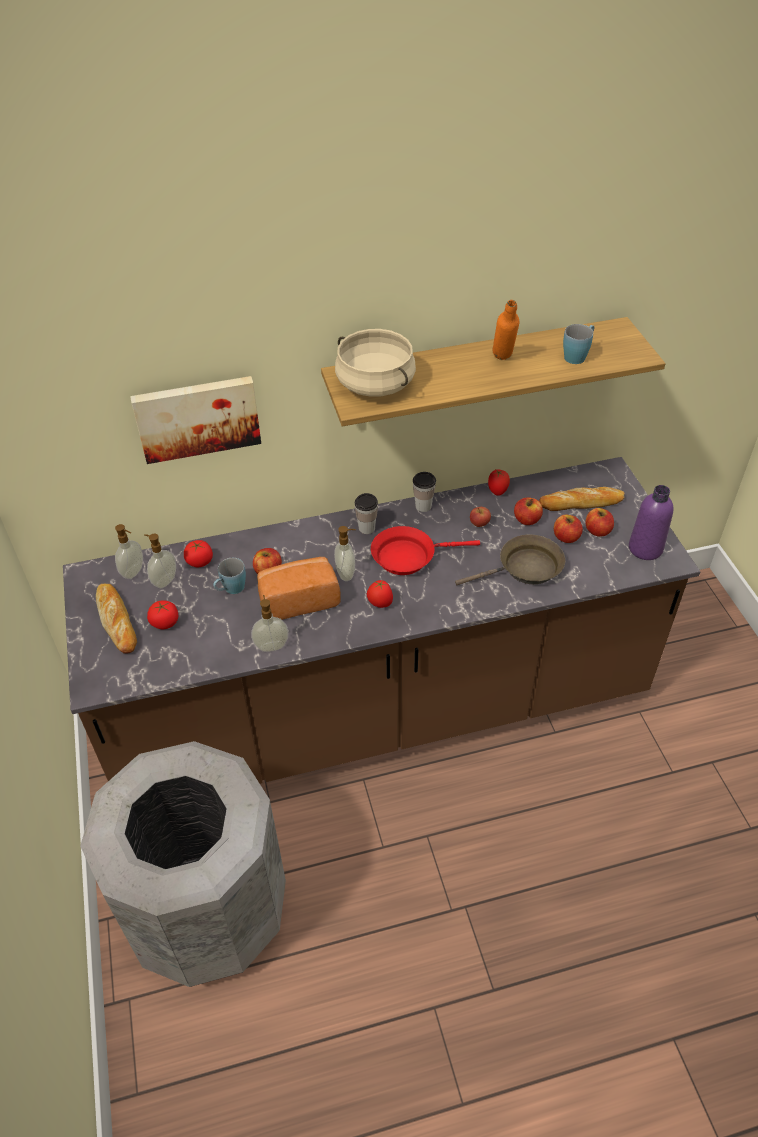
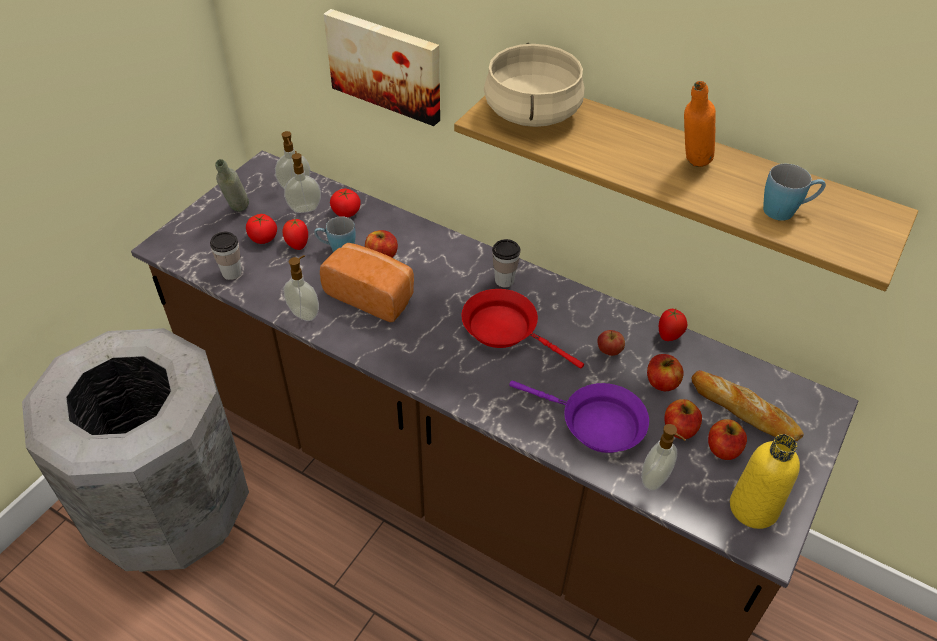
camera: 45 degrees right, 0 degrees up
bread [96,584,137,654] -> grey bottle [215,159,249,212]
soap dispenser [334,526,356,581] -> soap dispenser moved to [641,424,686,491]
tomato [367,580,393,608] -> tomato moved to [282,218,308,250]
cup [413,472,436,512] -> cup moved to [210,232,242,280]
brown frying pan [455,534,565,585] -> purple frying pan [509,381,649,453]
purple bottle [629,485,673,560] -> yellow bottle [730,434,800,529]

